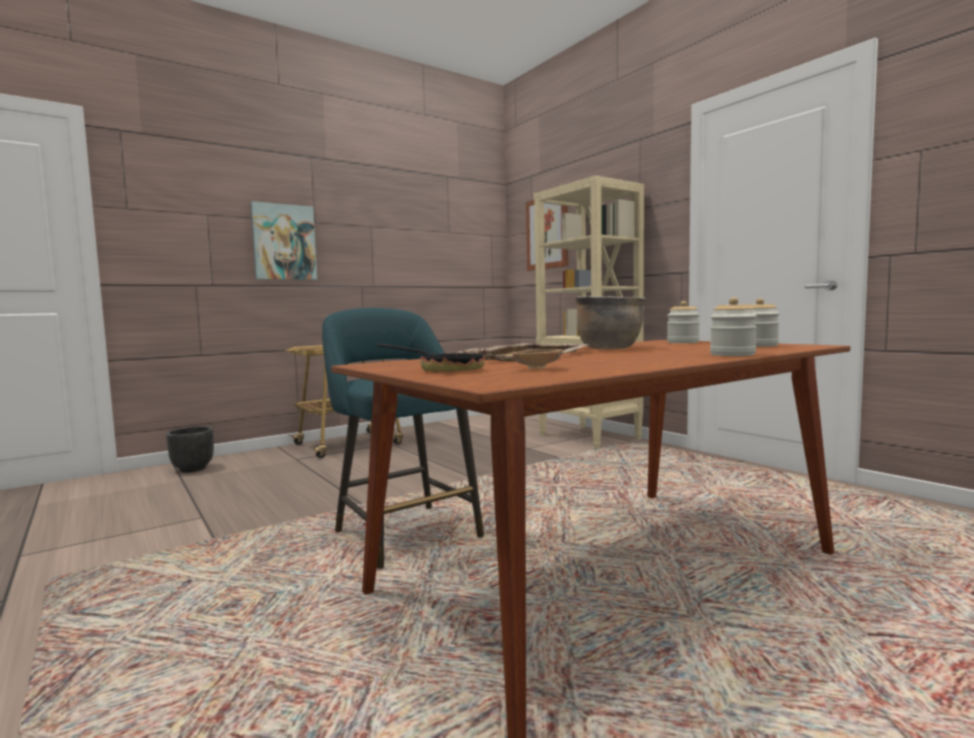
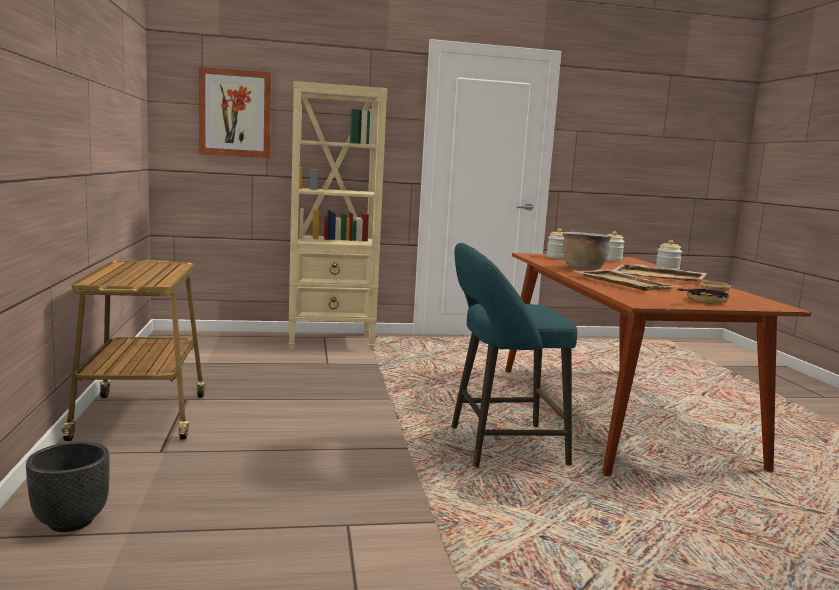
camera: 65 degrees left, 5 degrees up
picture [250,201,317,280] -> none
none -> beige tray [613,263,707,282]

